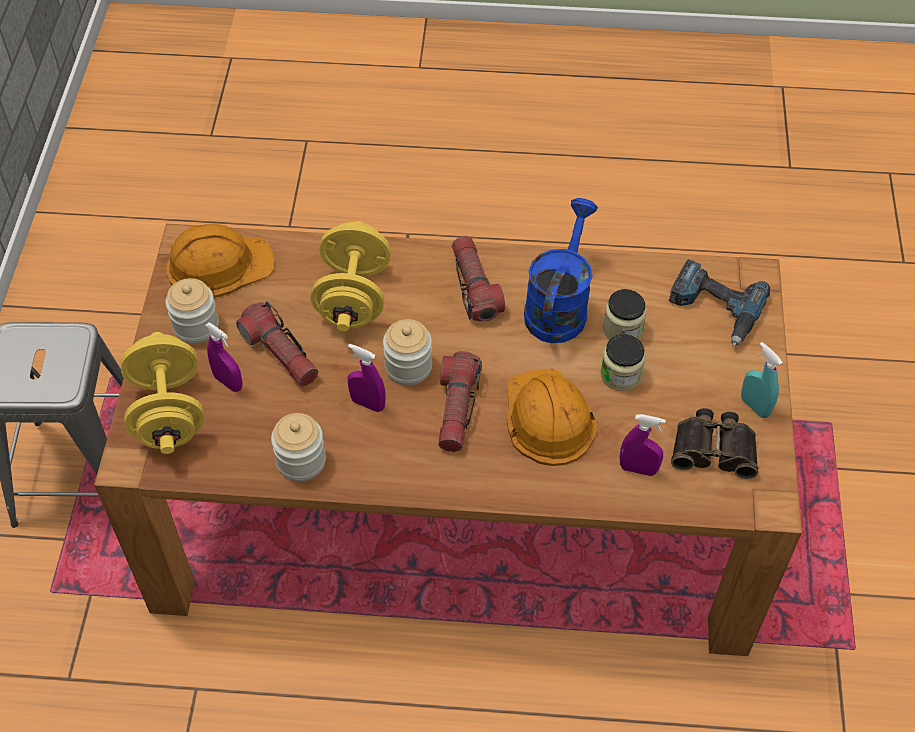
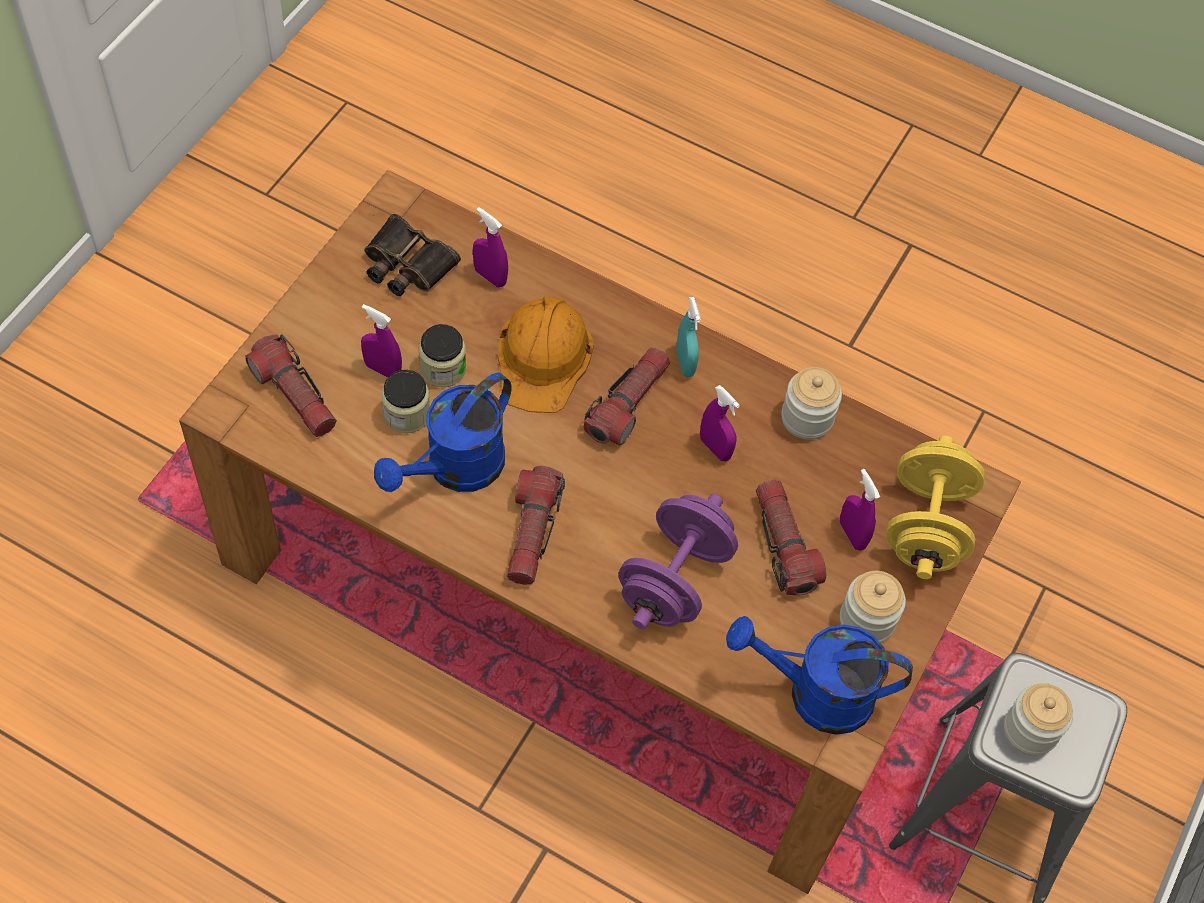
camera: 160 degrees left, 5 degrees up
orange hard hat [166,224,274,298] -> blue watering can [726,616,913,735]
yellow dumbbell [311,221,391,331] -> purple dumbbell [618,494,738,629]
jar [383,319,432,385] -> jar moved to [1004,683,1073,756]
power drill [669,259,770,346] -> flashlight [245,334,337,437]
turquoise spray bottle [741,342,783,418] -> turquoise spray bottle moved to [676,297,701,377]
none -> purple spray bottle [361,304,402,377]

